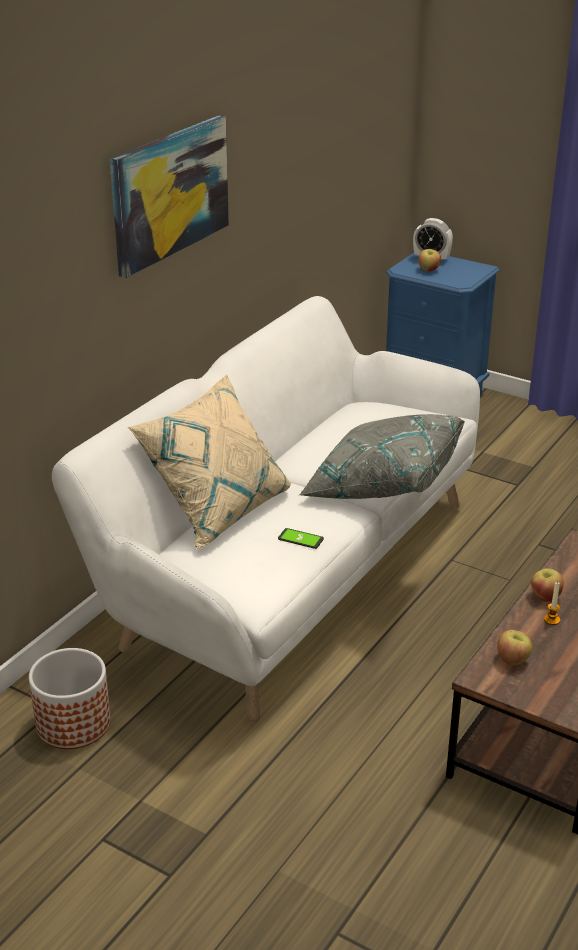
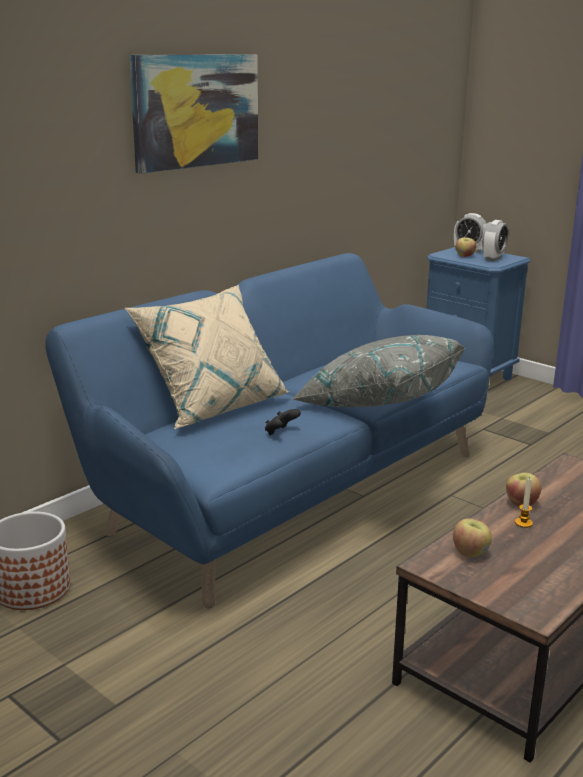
camera: 10 degrees right, 10 degrees down
white sofa [52,296,480,722] -> blue sofa [45,253,494,608]
phone [278,528,324,549] -> black game controller [265,409,301,435]
none -> alarm clock [482,220,508,262]

